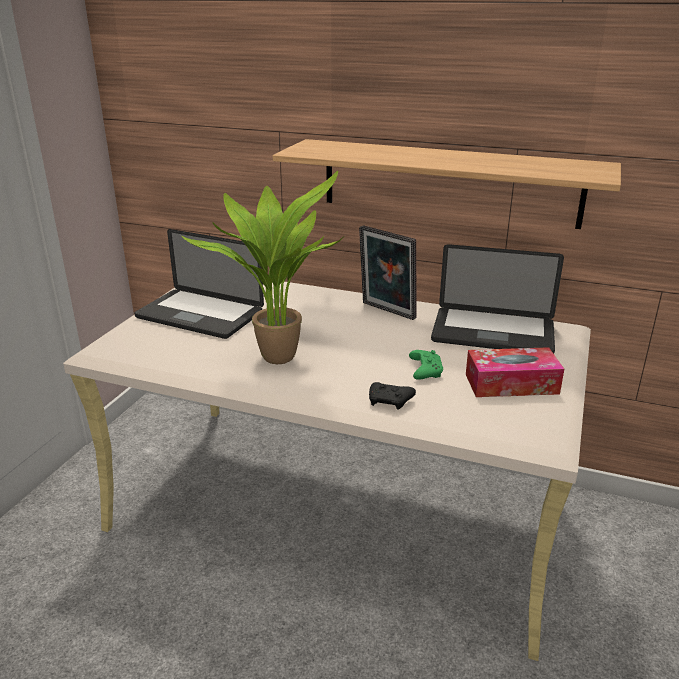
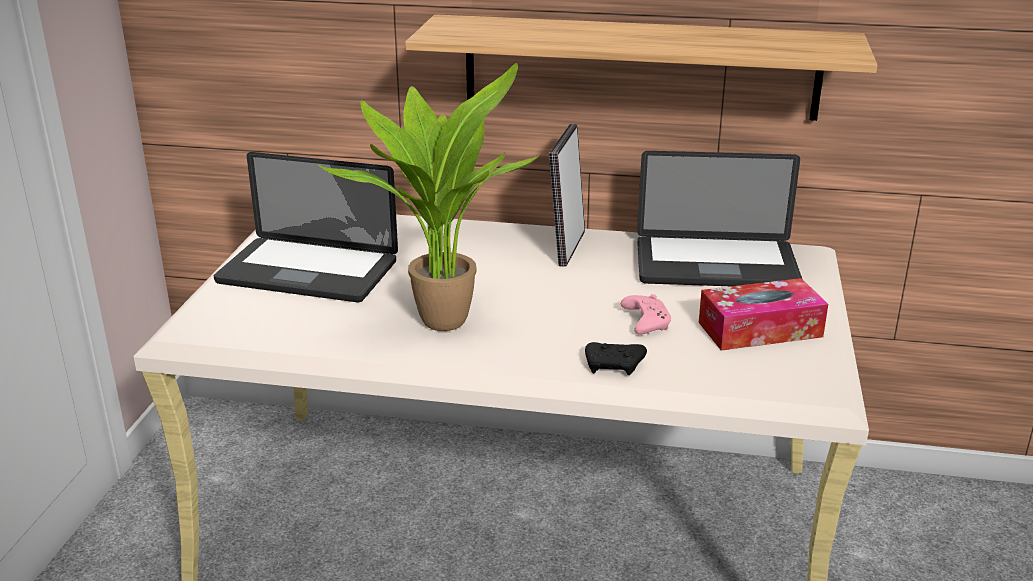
camera: 10 degrees left, 0 degrees up
picture frame [359,225,417,320] -> picture frame turned 75 degrees clockwise [549,124,585,267]
green game controller [409,350,443,380] -> pink game controller [621,294,671,335]

